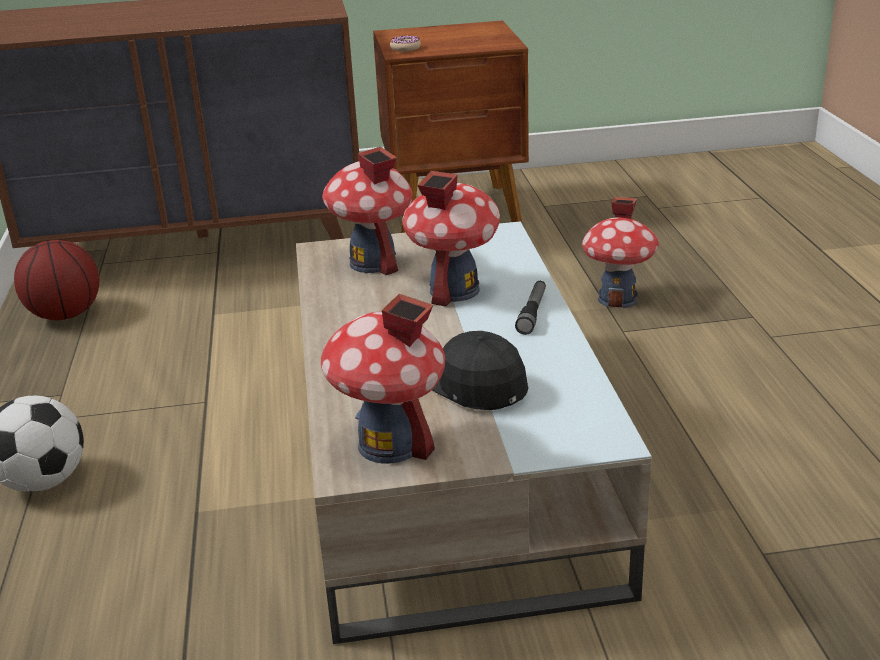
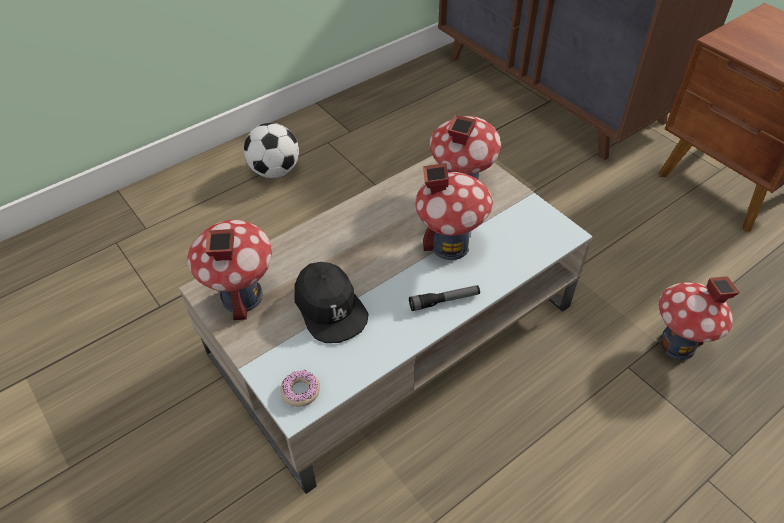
camera: 60 degrees right, 20 degrees up
basketball [14,240,100,320] -> none
donut [390,35,421,52] -> donut moved to [280,370,320,407]
black cap [432,331,528,410] -> black cap turned 120 degrees clockwise [294,262,369,343]

